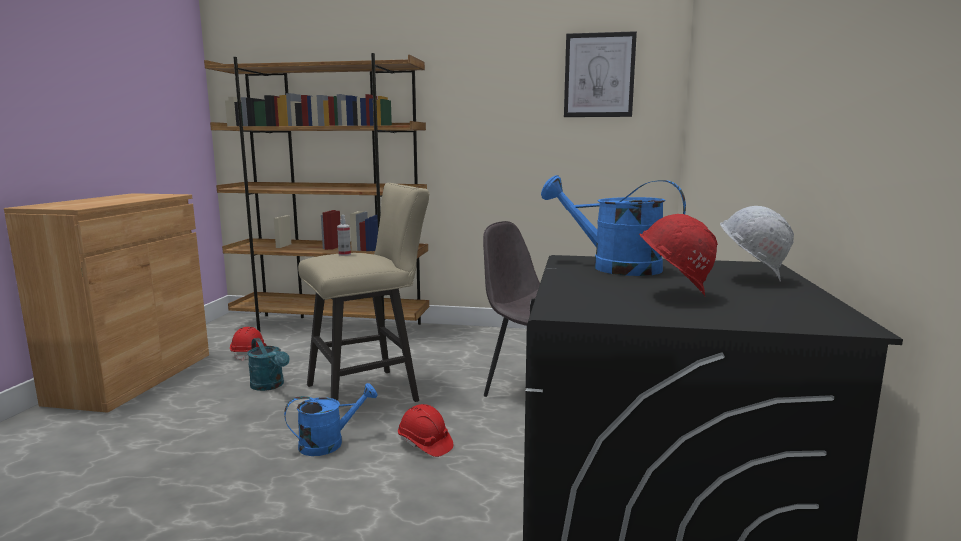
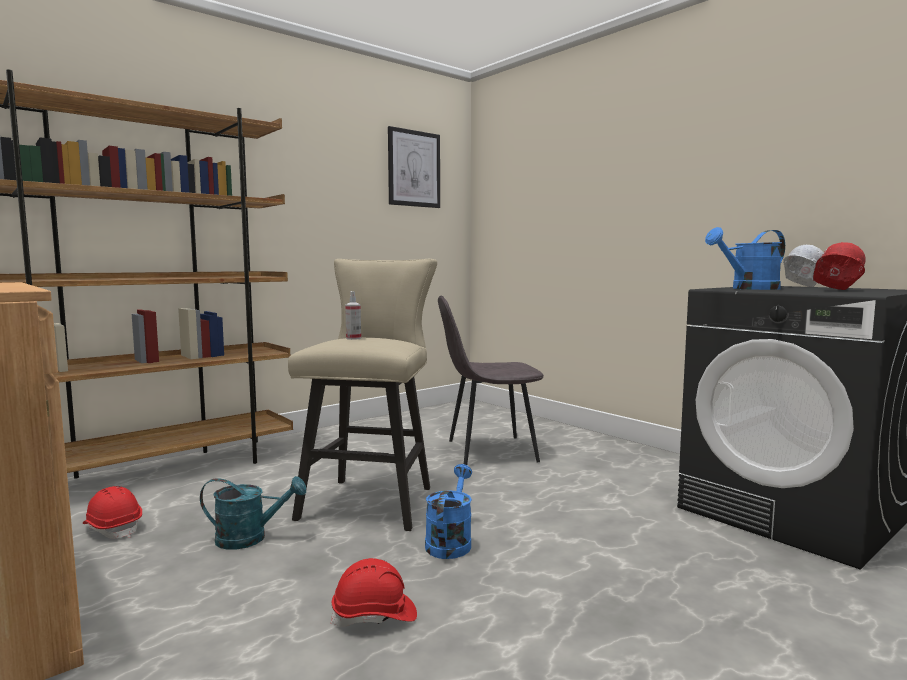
camera: 50 degrees left, 5 degrees down
red hard hat [398,404,454,457] -> red hard hat moved to [331,558,417,627]

